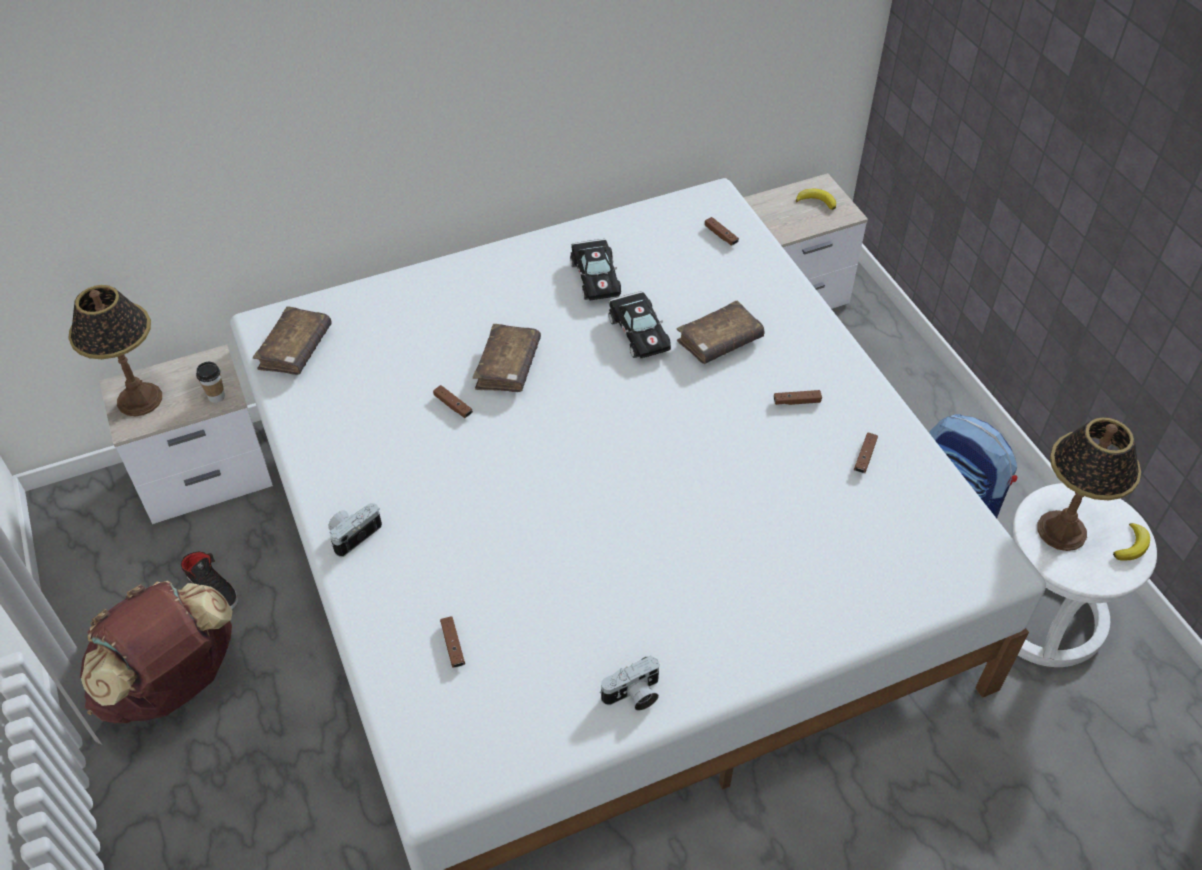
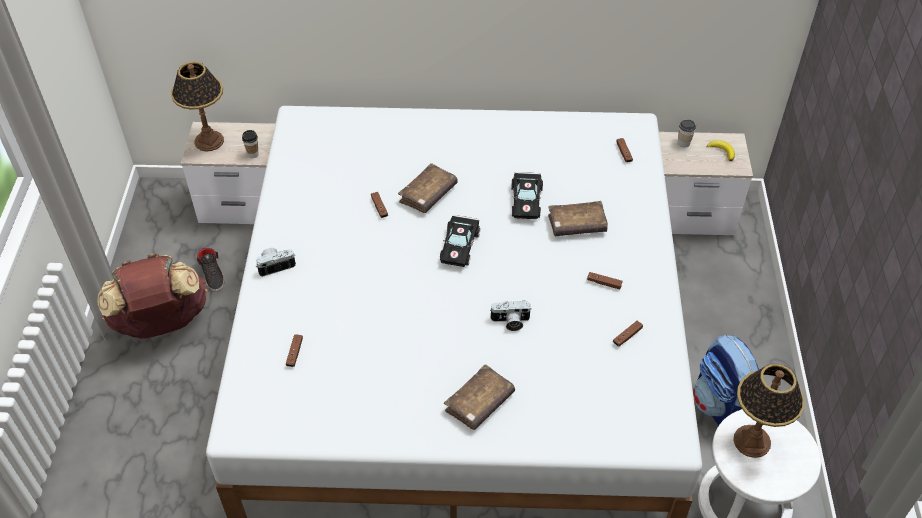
camera: 25 degrees right, 0 degrees up
brown book [253,306,332,375] -> brown book moved to [444,364,515,430]
black toy car [570,239,621,300] -> black toy car moved to [440,215,480,267]
camera [600,656,660,710] -> camera moved to [489,300,532,331]
banana [1113,523,1150,561] -> none
none -> cup [678,119,696,147]

